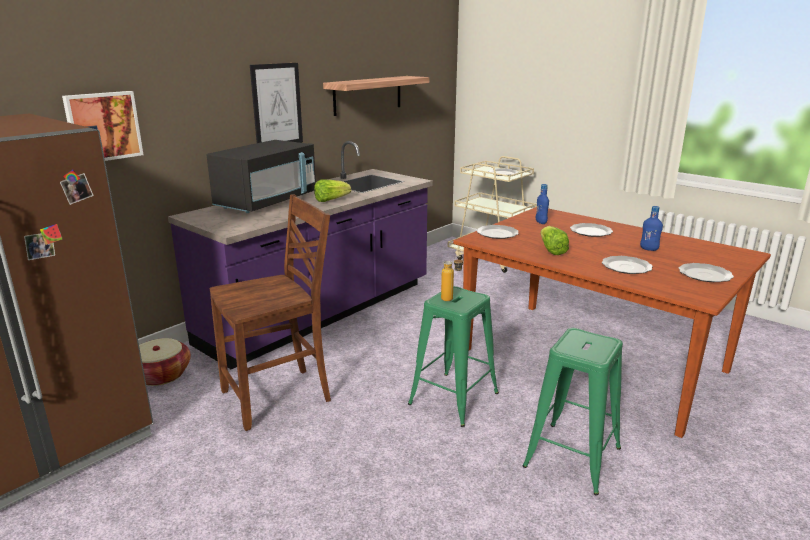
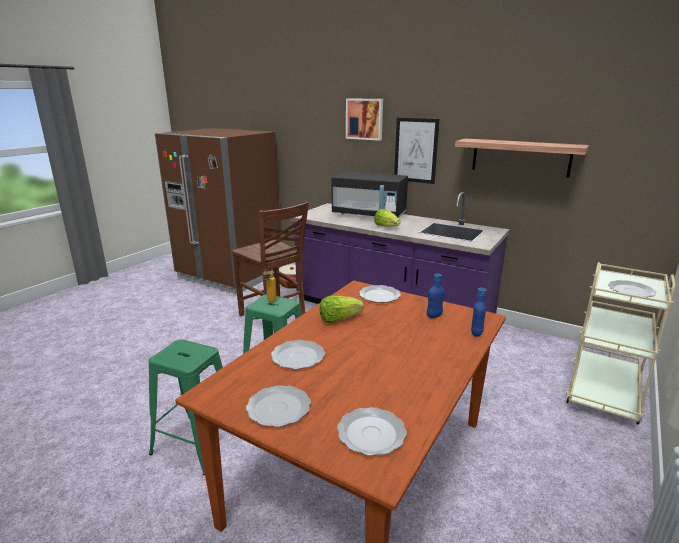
camera: 80 degrees right, 0 degrees up
picture [62,91,144,161] -> picture moved to [346,98,383,141]
plate [570,223,613,237] -> plate moved to [337,407,407,456]
blue bottle [640,206,663,251] -> blue bottle moved to [471,288,486,337]

